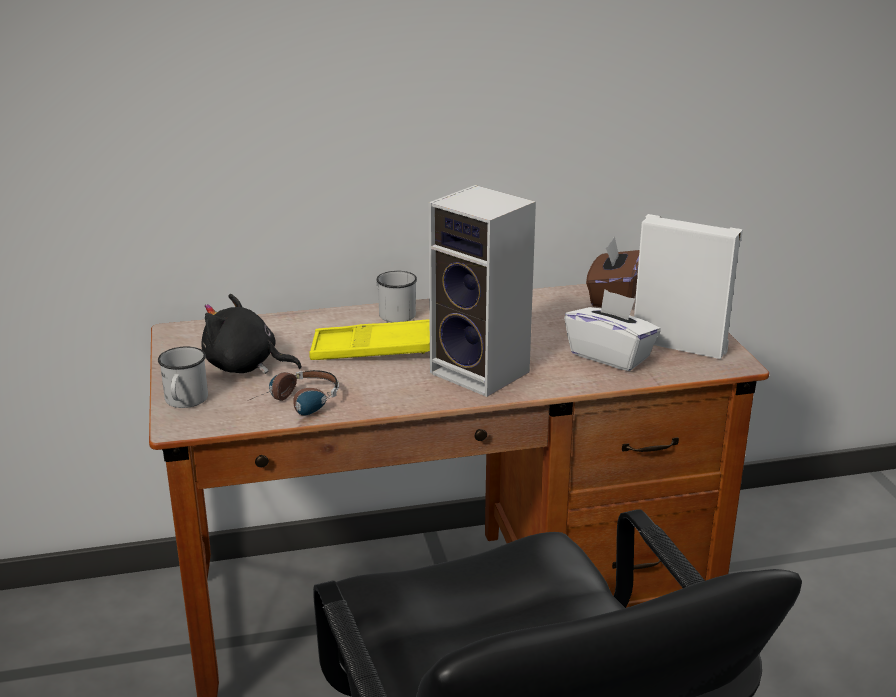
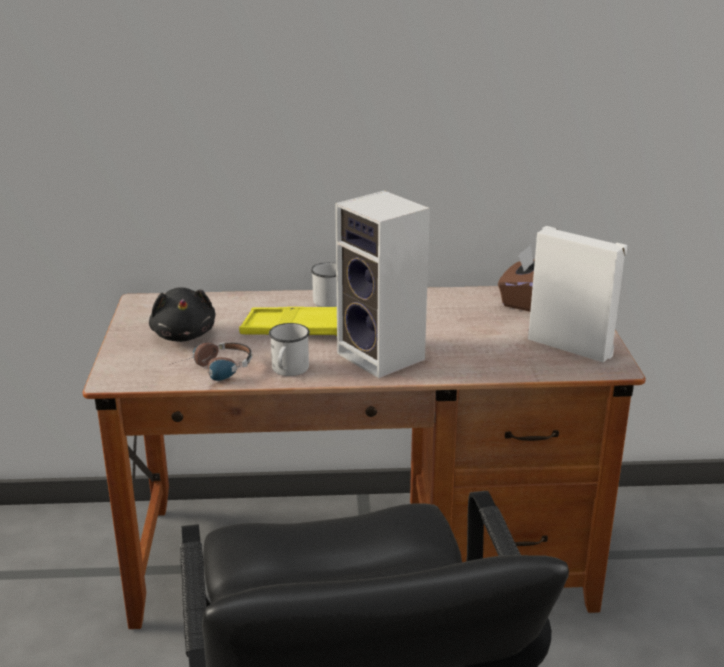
camera: 10 degrees right, 0 degrees up
white mug [158,347,208,408] -> white mug moved to [269,323,310,376]
black plush toy [201,294,302,374] -> black plush toy turned 135 degrees counterclockwise [149,287,215,342]
white tissue box [564,289,661,371] -> none

